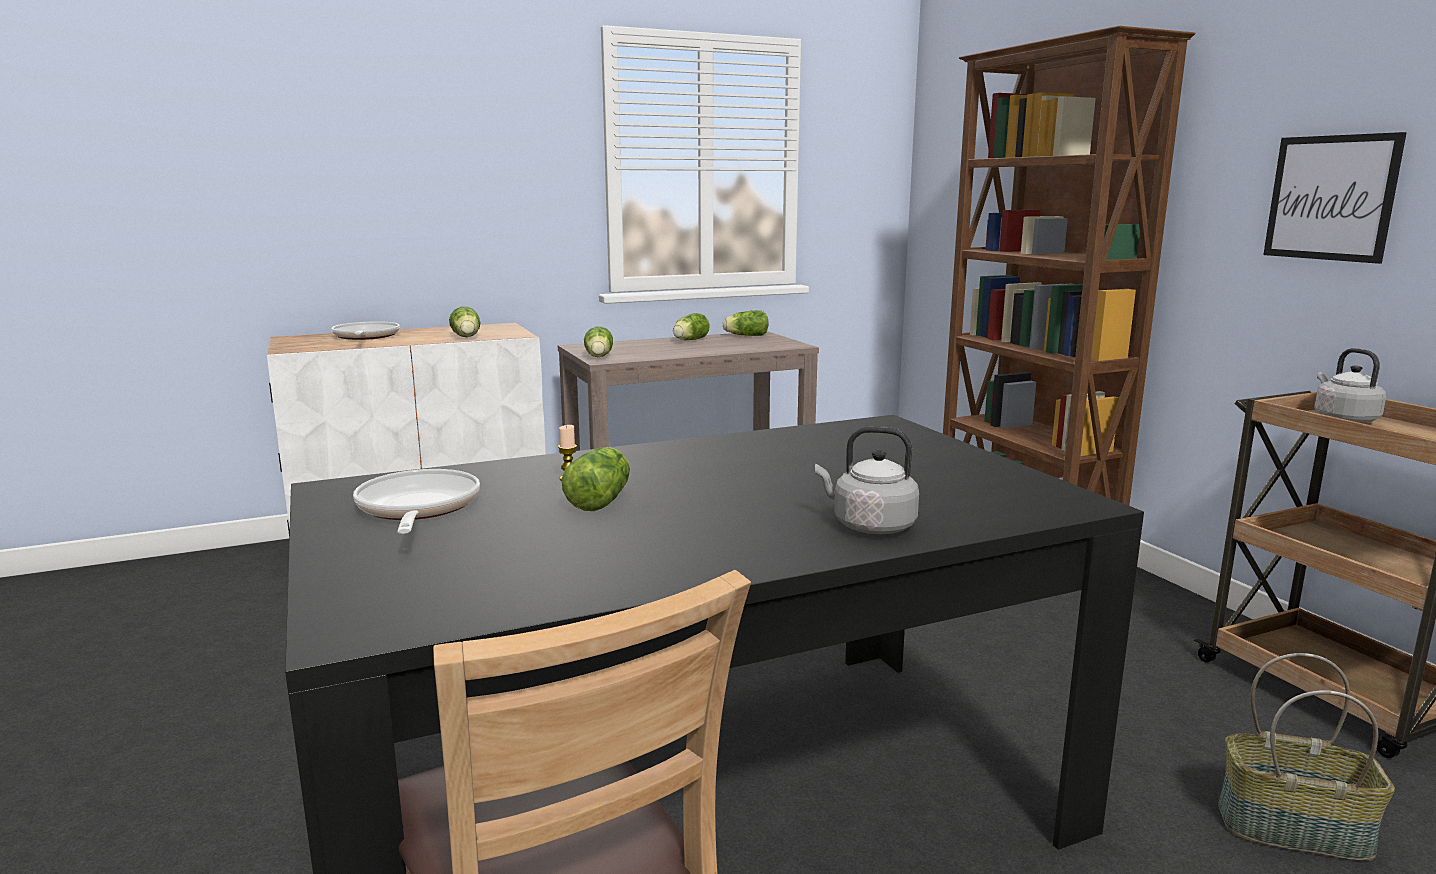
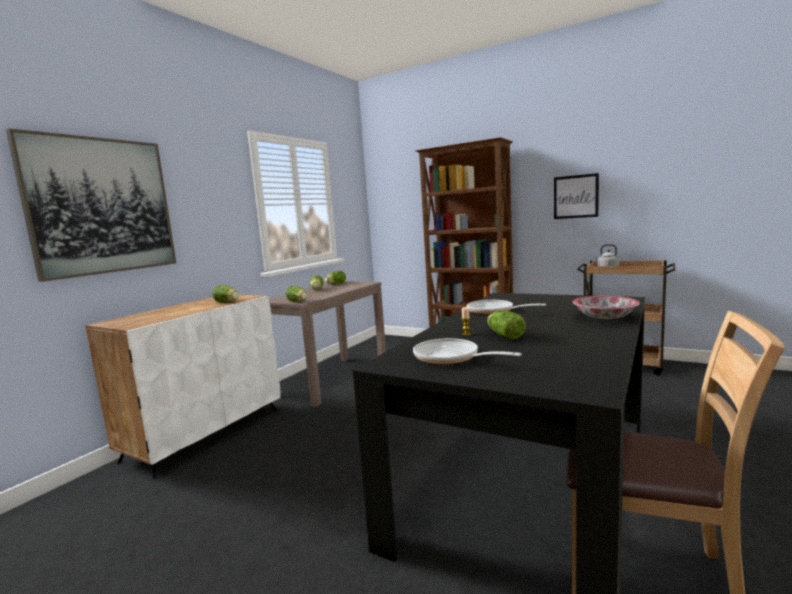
camera: 35 degrees left, 5 degrees down
frying pan [331,321,400,340] -> frying pan moved to [467,300,546,315]
grey kettle [815,426,919,534] -> bowl [573,296,640,319]
basket [1218,653,1395,861] -> none
none -> picture [6,129,176,282]

